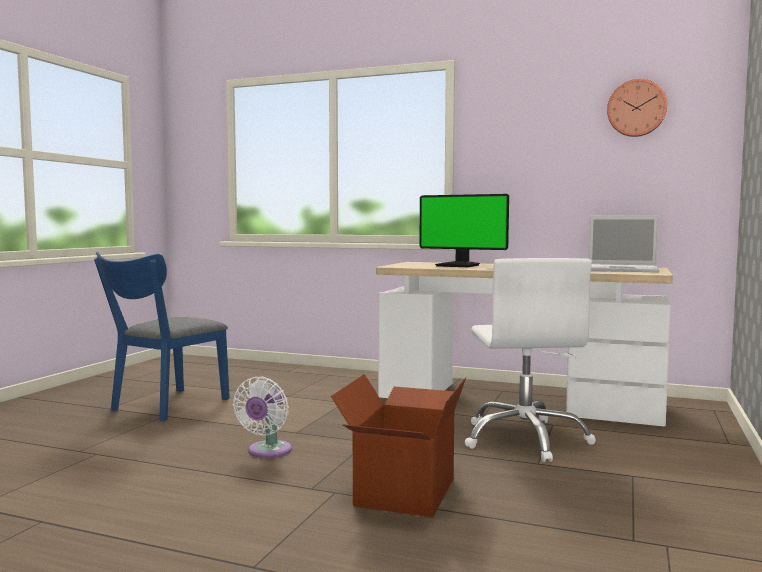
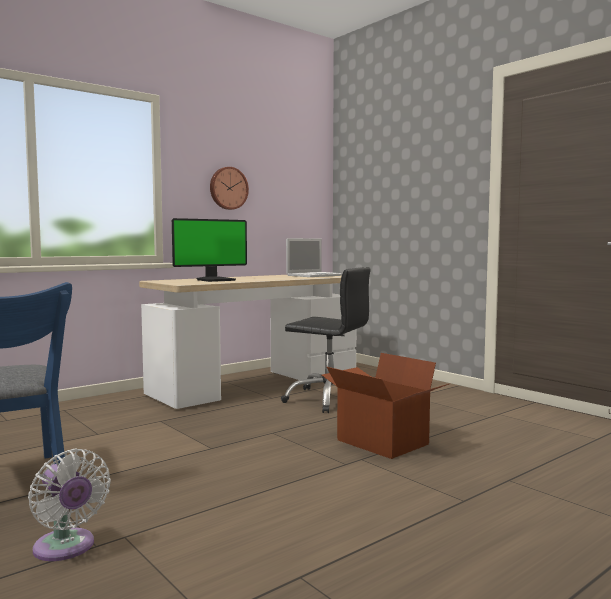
camera: 60 degrees left, 0 degrees up
white fan [233,377,292,458] -> white fan moved to [28,448,111,561]
white office chair [465,258,596,462] -> black office chair [281,267,371,413]
wall clock [607,79,667,137] -> wall clock moved to [210,167,249,210]

